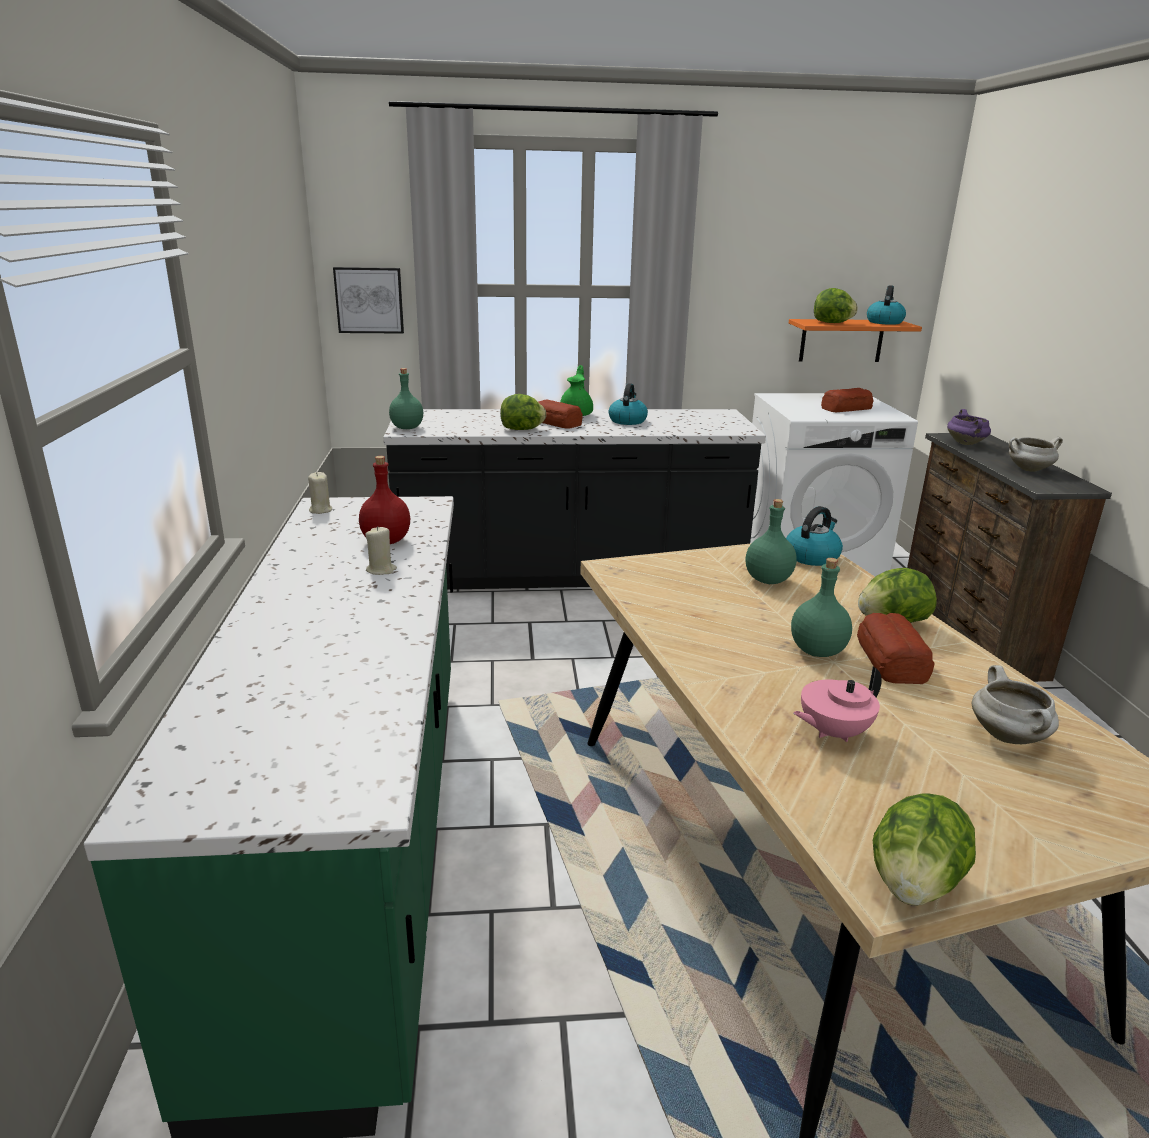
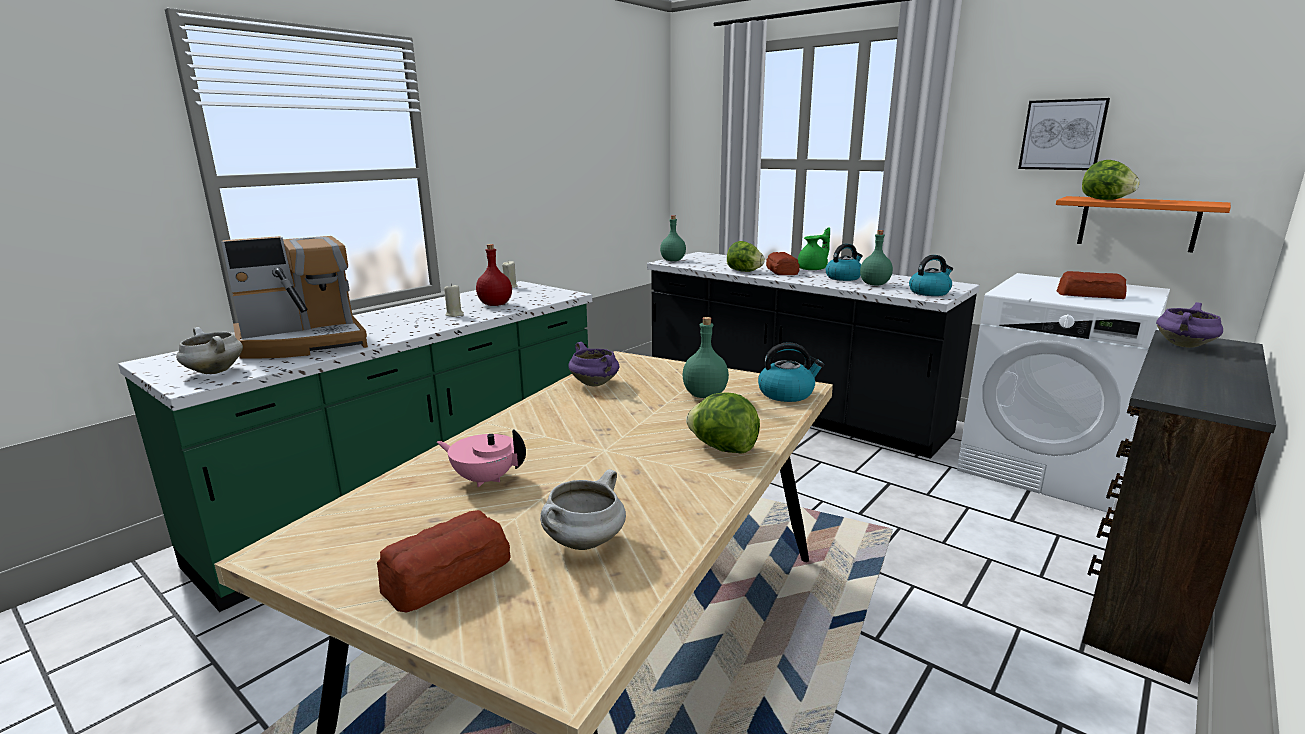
camera: 45 degrees right, 5 degrees down
picture [333,267,404,334] -> picture moved to [1018,98,1110,170]
green bottle [791,558,852,657] -> green bottle moved to [860,230,893,285]
bread [857,613,935,684] -> bread moved to [377,510,511,613]
kettle [867,285,906,325] -> kettle moved to [909,255,953,296]
lettuce [873,793,976,906] -> none
white cooking pot [1009,437,1063,472] -> white cooking pot moved to [176,327,243,374]
none -> coffee machine [221,236,368,358]
none -> purple cooking pot [568,342,619,386]

